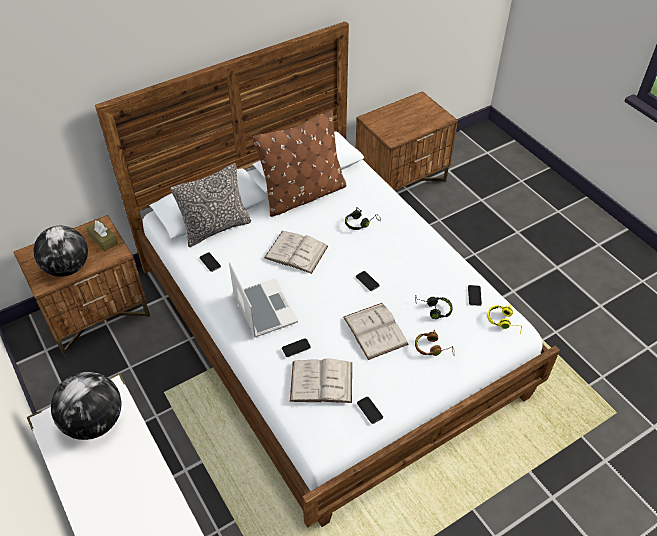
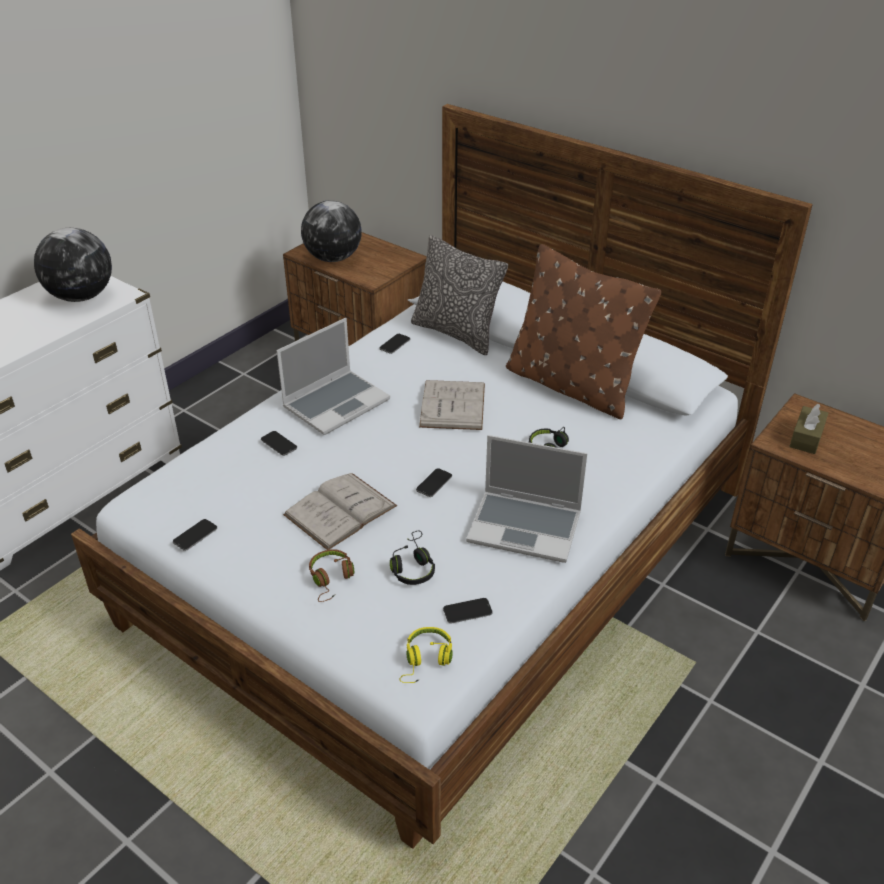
camera: 70 degrees right, 10 degrees down
brown tissue box [86,220,118,252] -> brown tissue box moved to [789,404,828,454]
white book [290,358,352,403] -> none
none -> laptop [466,435,587,563]

